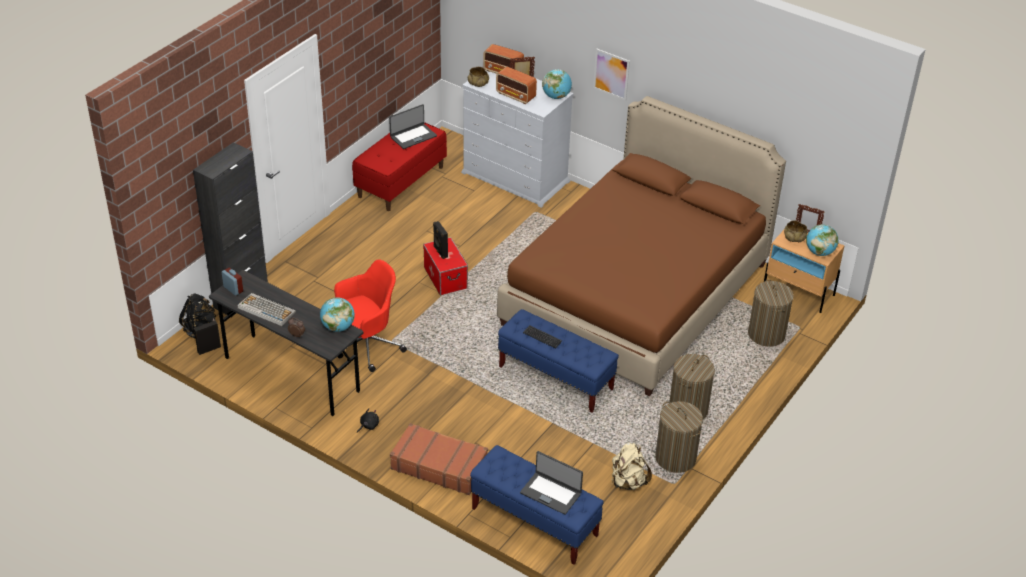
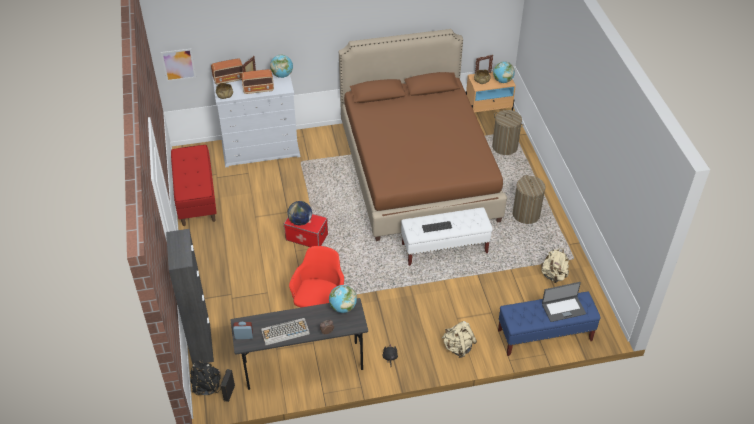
camera: 45 degrees left, 5 degrees up
laptop [389,104,437,149] -> none
brown suitcase [390,423,488,495] -> beige backpack [442,321,477,358]
black speaker [433,221,448,259] -> globe [288,201,312,225]
blue bench [498,309,619,413] -> white bench [401,207,493,266]
picture [593,48,630,101] -> picture moved to [161,49,196,81]
laundry basket [655,401,703,473] -> none

